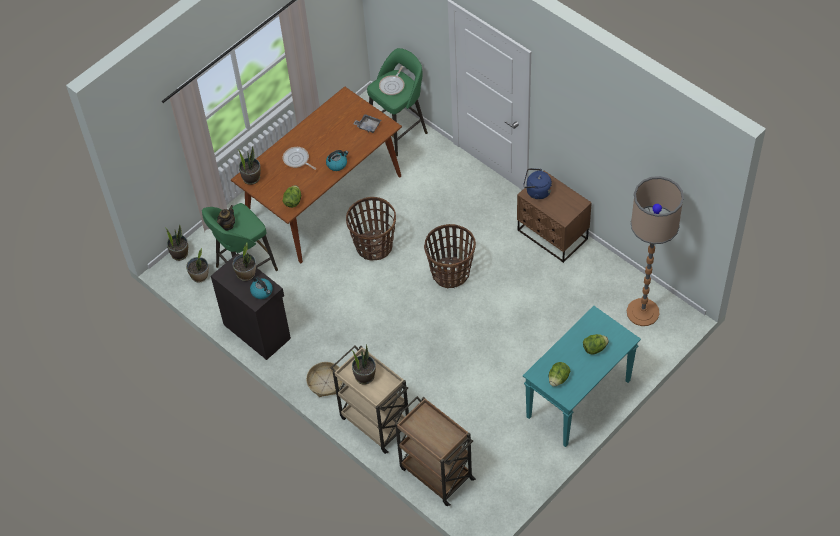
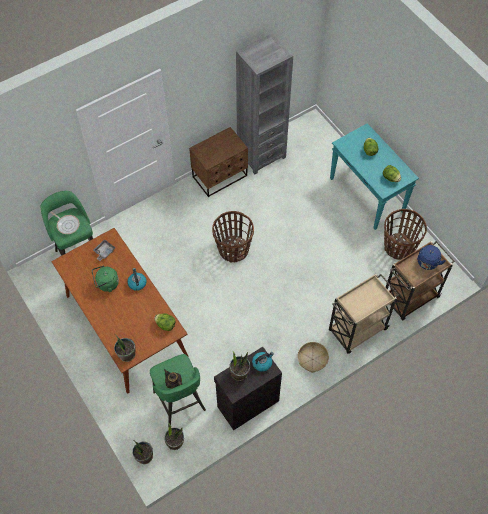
camera: 80 degrees left, 5 degrees up
frying pan [283,147,316,170] -> none
basket [346,197,396,261] -> basket moved to [384,209,427,260]
potted plant [352,345,376,385] -> none
blue kettle [523,168,552,199] -> blue kettle moved to [417,245,446,270]
floor lamp [627,176,684,326] -> none
none -> green kettle [92,265,119,292]
none -> grey bookcase [236,33,293,174]

